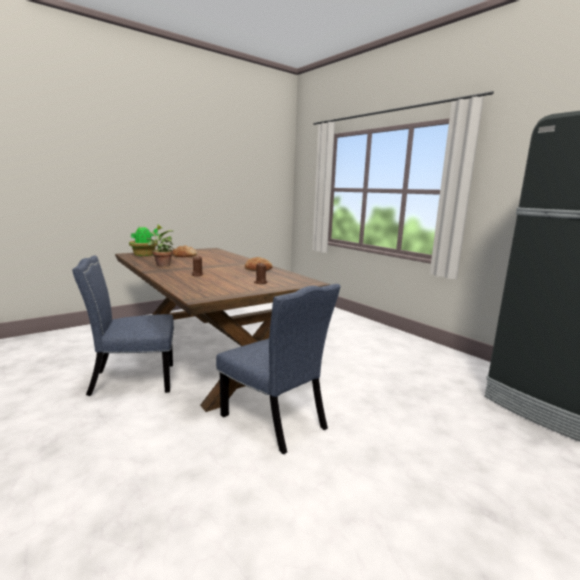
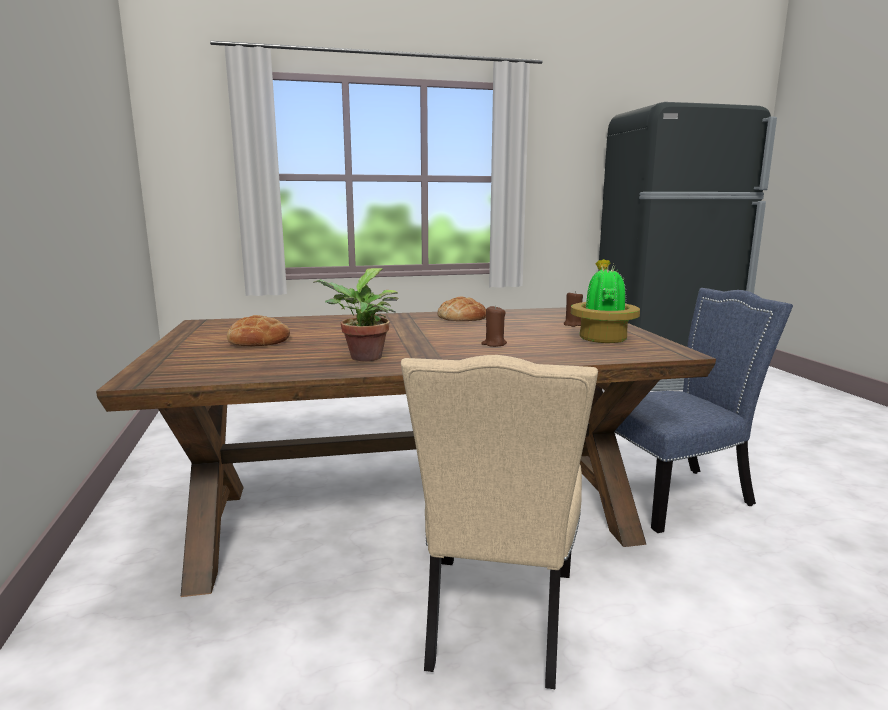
camera: 65 degrees left, 0 degrees up
blue chair [72,256,174,396] -> beige chair [401,355,598,689]
potted plant [129,224,162,256] -> potted plant moved to [571,259,640,343]

